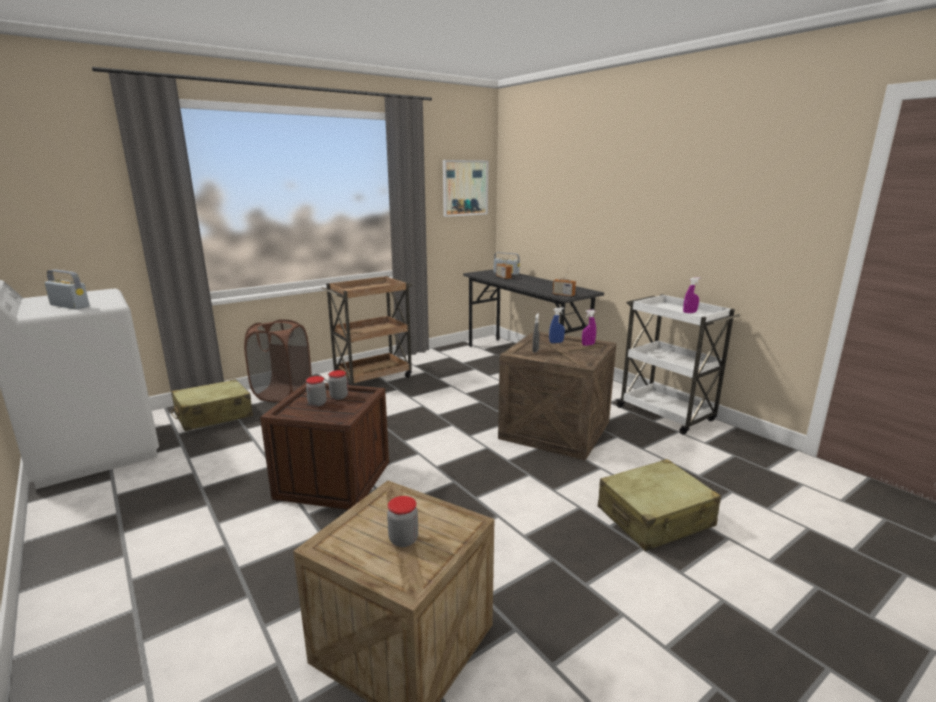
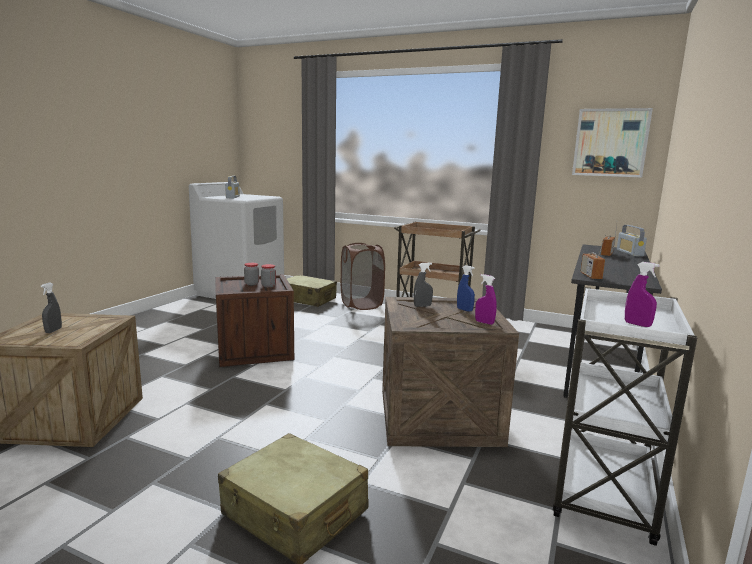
camera: 60 degrees right, 5 degrees down
jar [387,496,418,547] -> grey spray bottle [41,282,62,333]

